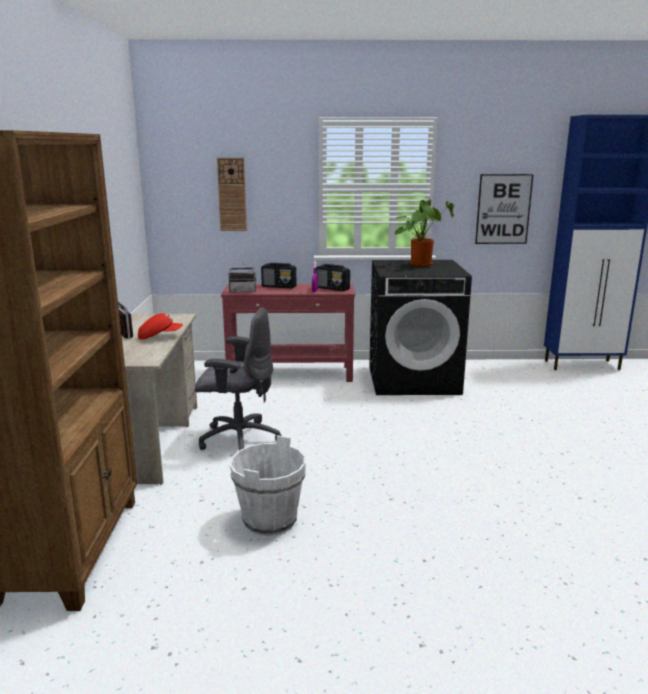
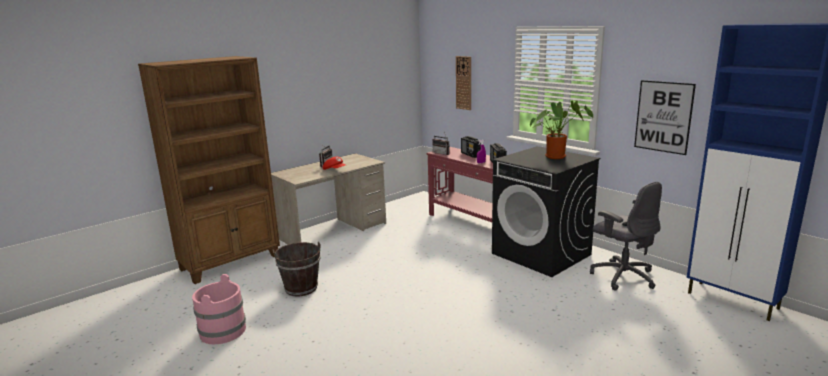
camera: 50 degrees right, 0 degrees up
grey office chair [195,307,282,450] -> grey office chair moved to [590,182,662,291]
white bucket [229,435,306,536] -> brown bucket [273,241,321,296]
none -> pink bucket [192,274,246,344]

